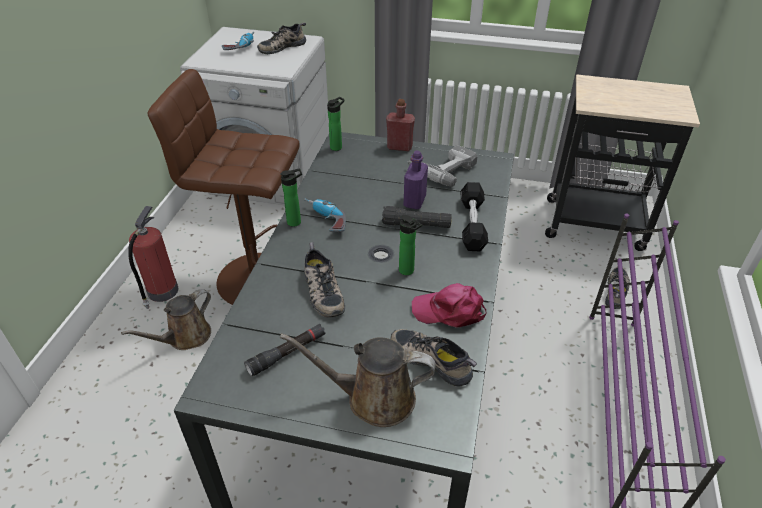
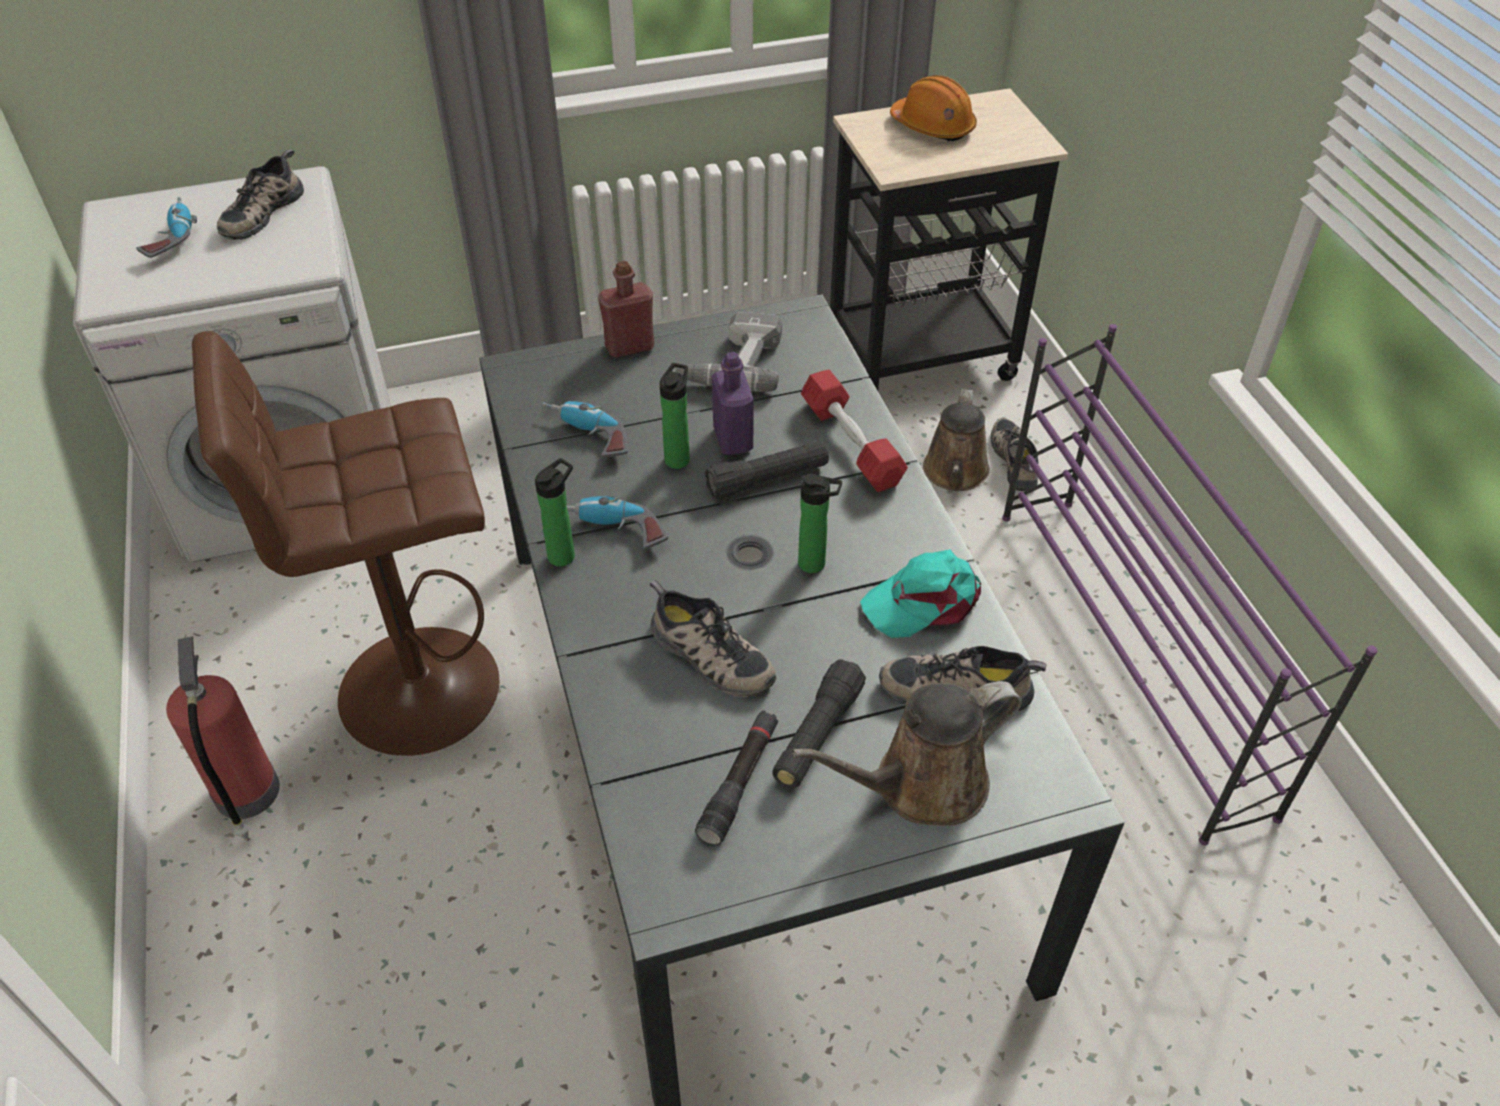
camera: 30 degrees left, 5 degrees up
brown watering can [121,289,211,350] -> brown watering can moved to [923,389,990,491]
bottle [327,97,345,151] -> bottle moved to [659,363,690,469]
pink cap [412,283,487,327] -> turquoise cap [860,549,981,638]
black dumbbell [460,182,488,251] -> red dumbbell [801,369,908,492]
none -> power drill [542,401,628,457]
none -> black flashlight [772,659,866,788]
none -> orange hard hat [890,75,977,141]

